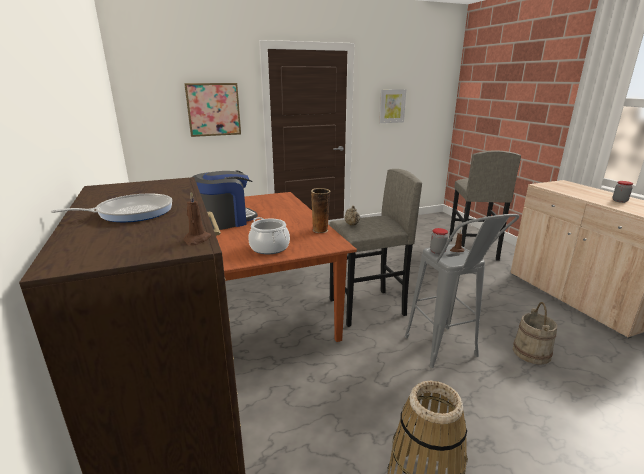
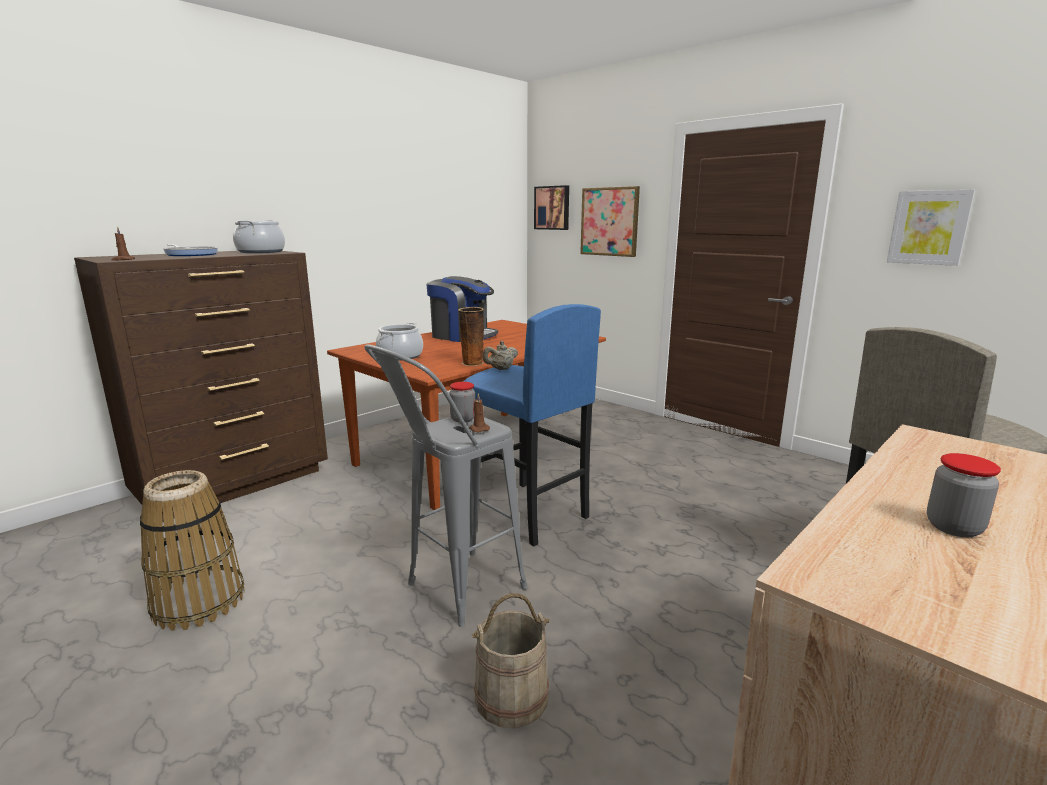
camera: 65 degrees right, 5 degrees down
grey stool [329,169,422,327] -> blue stool [463,304,601,546]
none -> cooking pot [233,220,285,253]
none -> picture [534,185,569,230]

